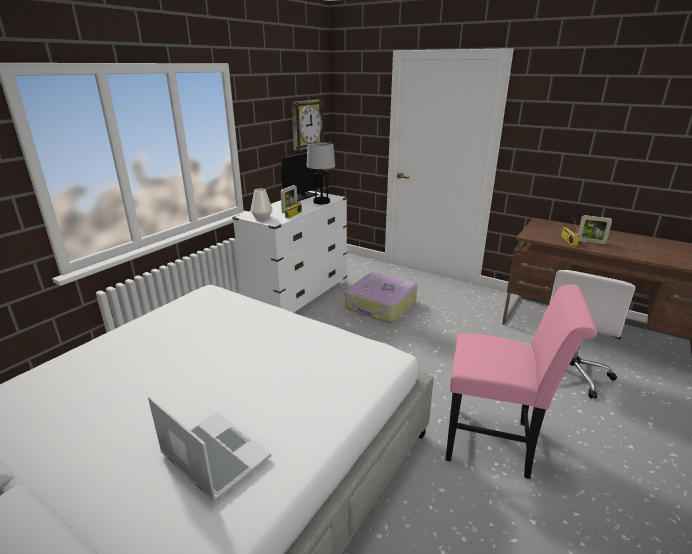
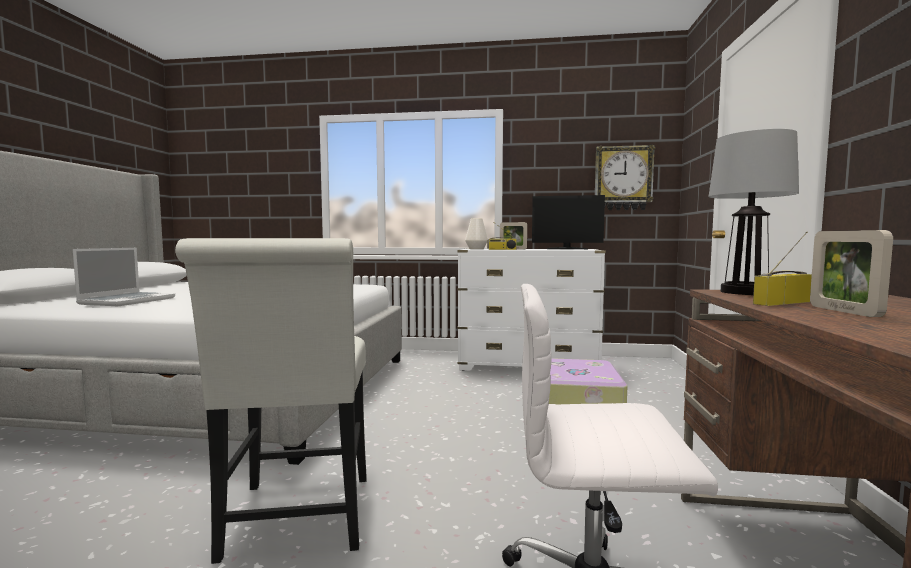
camera: 65 degrees right, 20 degrees down
table lamp [307,142,335,204] -> table lamp moved to [708,129,799,295]
pink chair [446,284,597,479] -> white chair [175,238,367,564]

